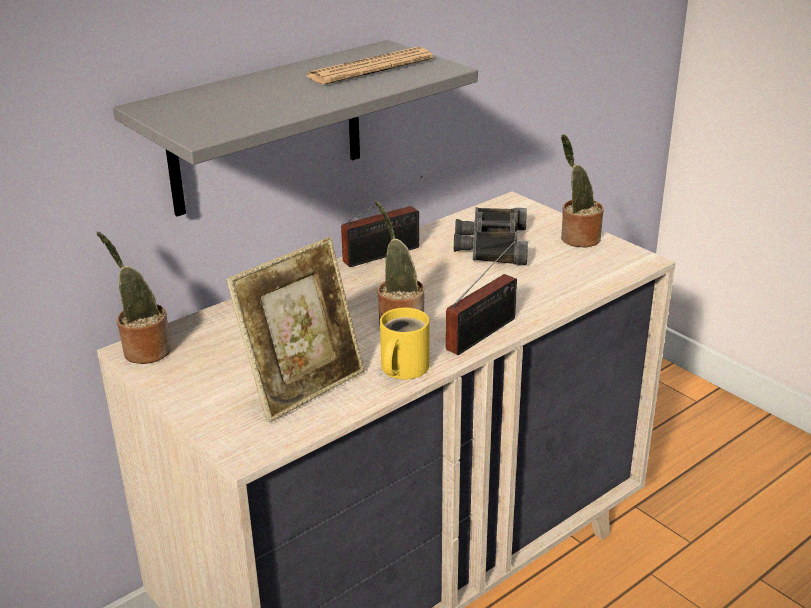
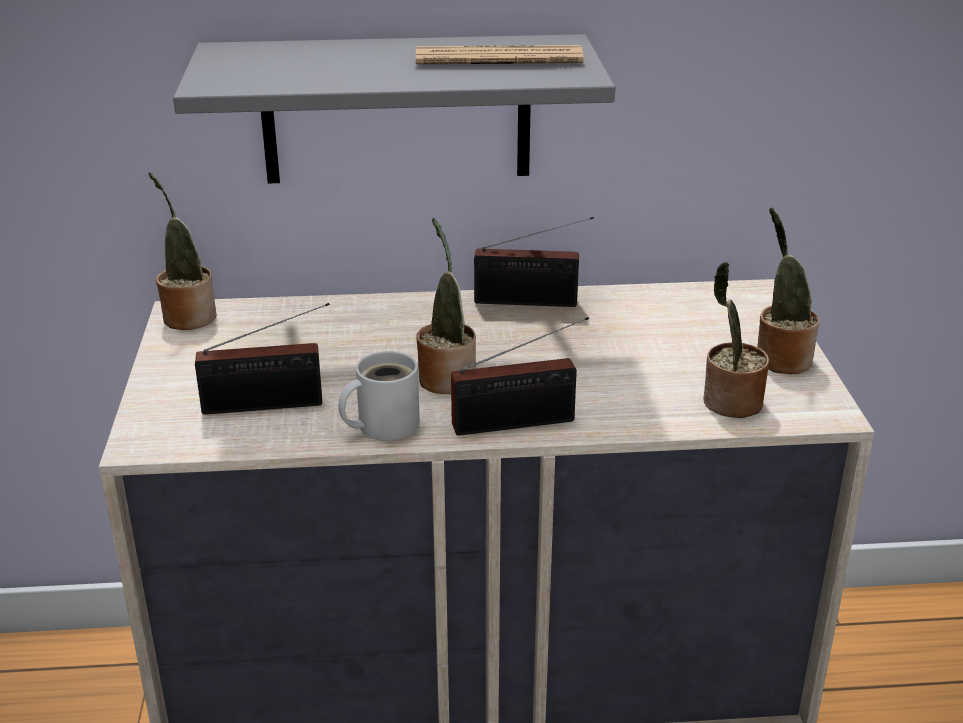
camera: 35 degrees right, 0 degrees up
picture frame [226,237,365,423] -> radio [195,303,330,414]
yellow mug [380,308,429,379] -> white mug [338,351,420,441]
black binoculars [454,207,528,265] -> none
none -> potted plant [704,262,769,418]

